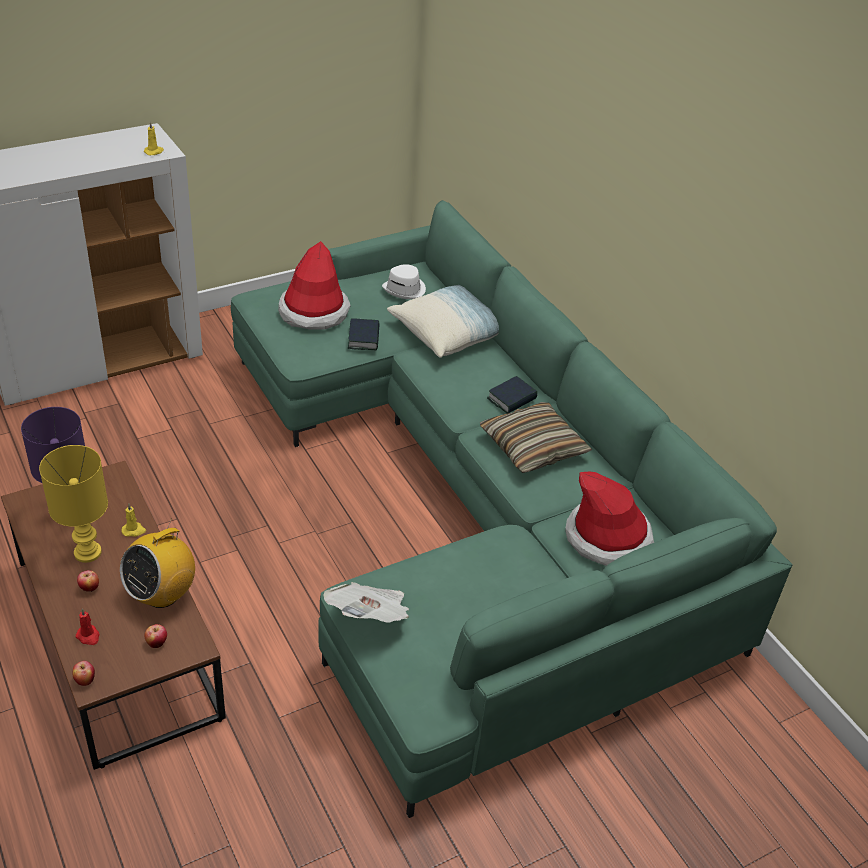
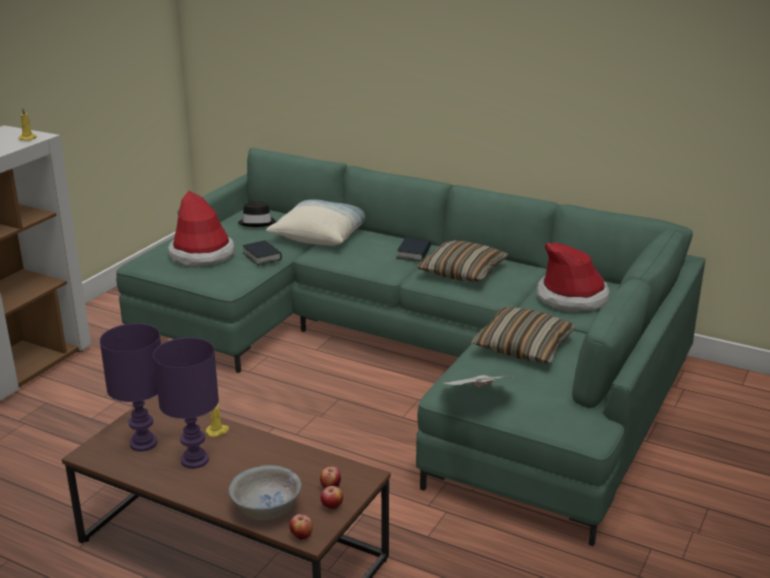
camera: 30 degrees left, 15 degrees down
yellow table lamp [39,445,108,563] -> purple table lamp [153,337,219,469]
red candle [76,609,100,645] -> white bowl [229,465,301,520]
apple [77,570,99,592] -> apple moved to [320,486,343,509]
radio [120,521,195,608] -> none
white hat [382,264,426,299] -> black hat [238,201,276,227]
none -> pillow [471,307,576,363]

